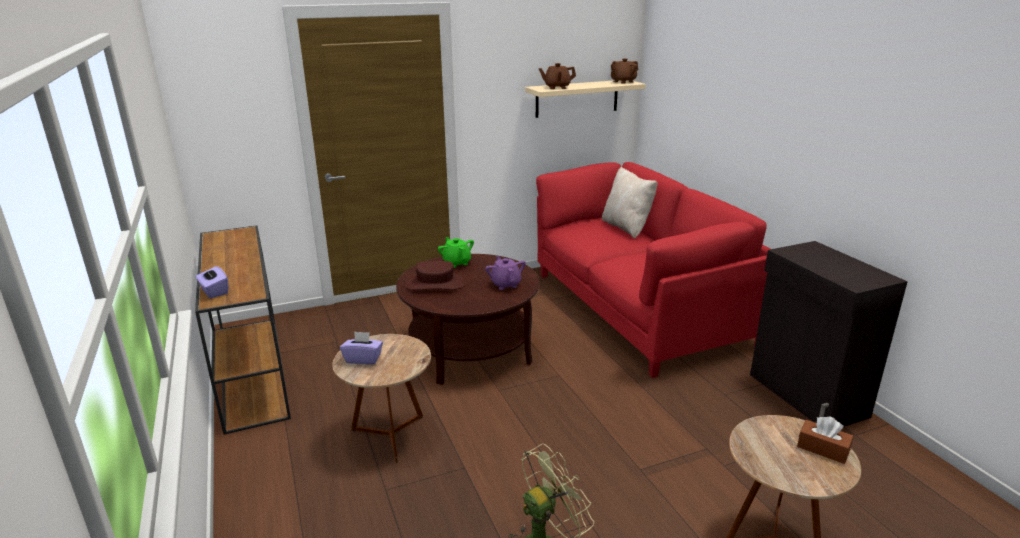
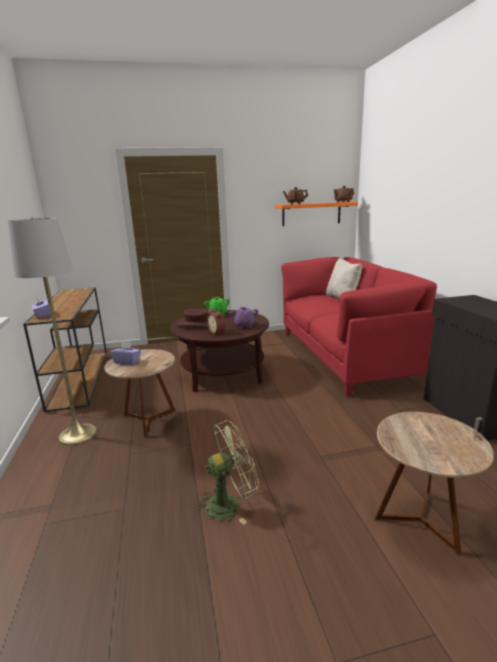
camera: 10 degrees right, 5 degrees down
beige shelf [525,80,646,118] -> orange shelf [275,202,358,226]
brown tissue box [797,417,853,464] -> none
none -> grey floor lamp [7,217,97,445]
none -> alarm clock [206,309,226,335]

